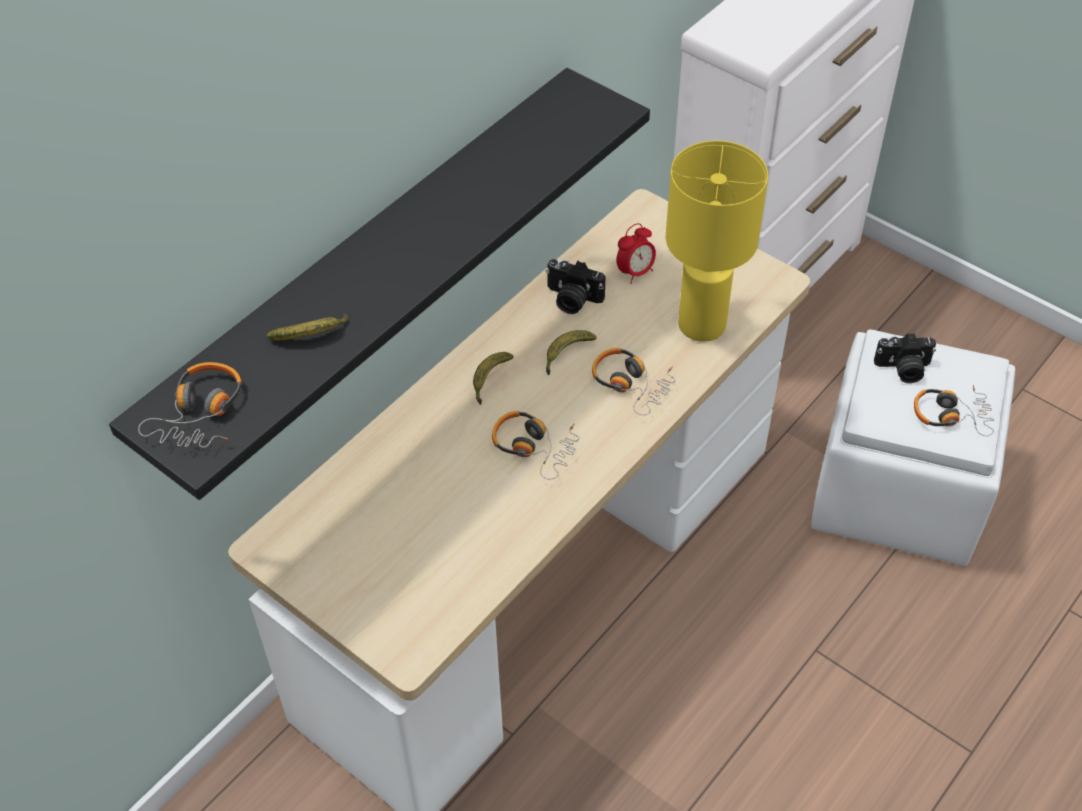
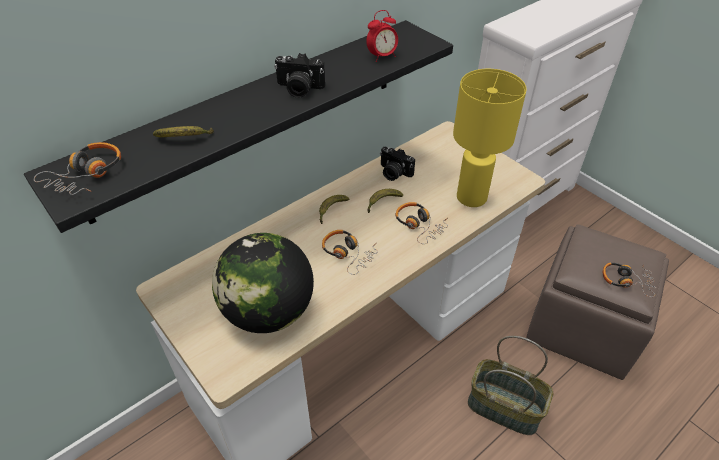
camera: 10 degrees right, 5 degrees down
alarm clock [616,223,656,284] -> alarm clock moved to [366,10,398,62]
white ottoman [811,329,1015,566] -> brown ottoman [526,224,669,380]
camera [874,333,936,383] -> camera moved to [274,53,325,98]
none -> globe [212,233,314,333]
none -> basket [468,336,553,435]

